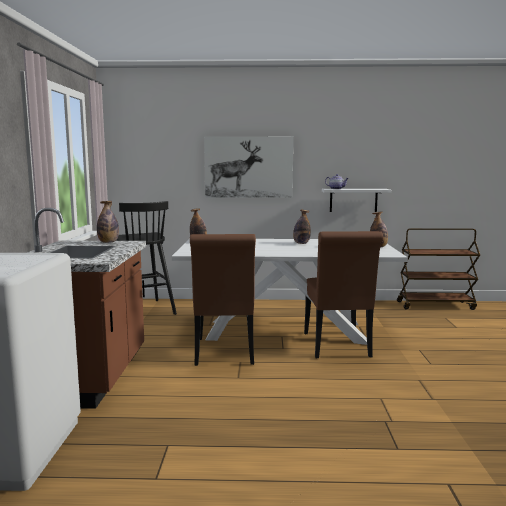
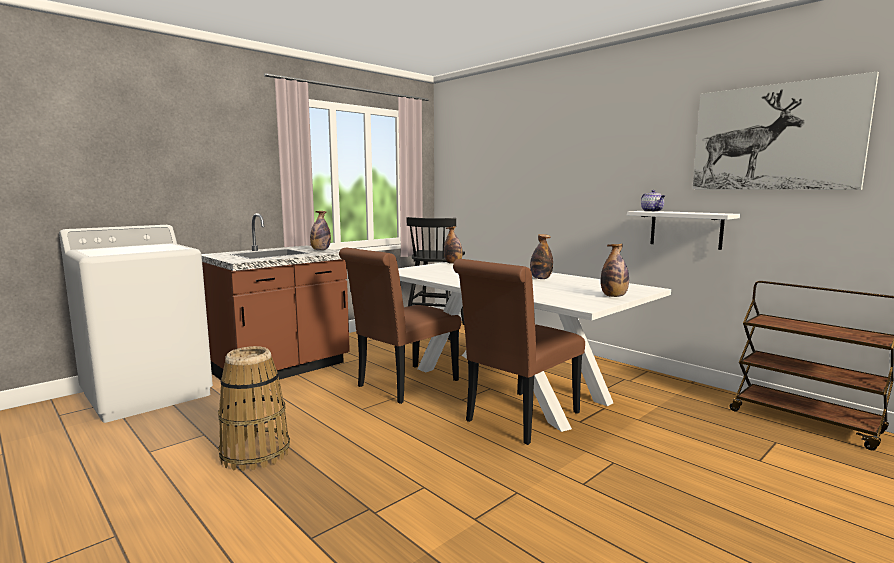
camera: 45 degrees right, 0 degrees up
picture [204,137,293,198] -> picture moved to [692,71,879,190]
none -> basket [218,346,290,471]

